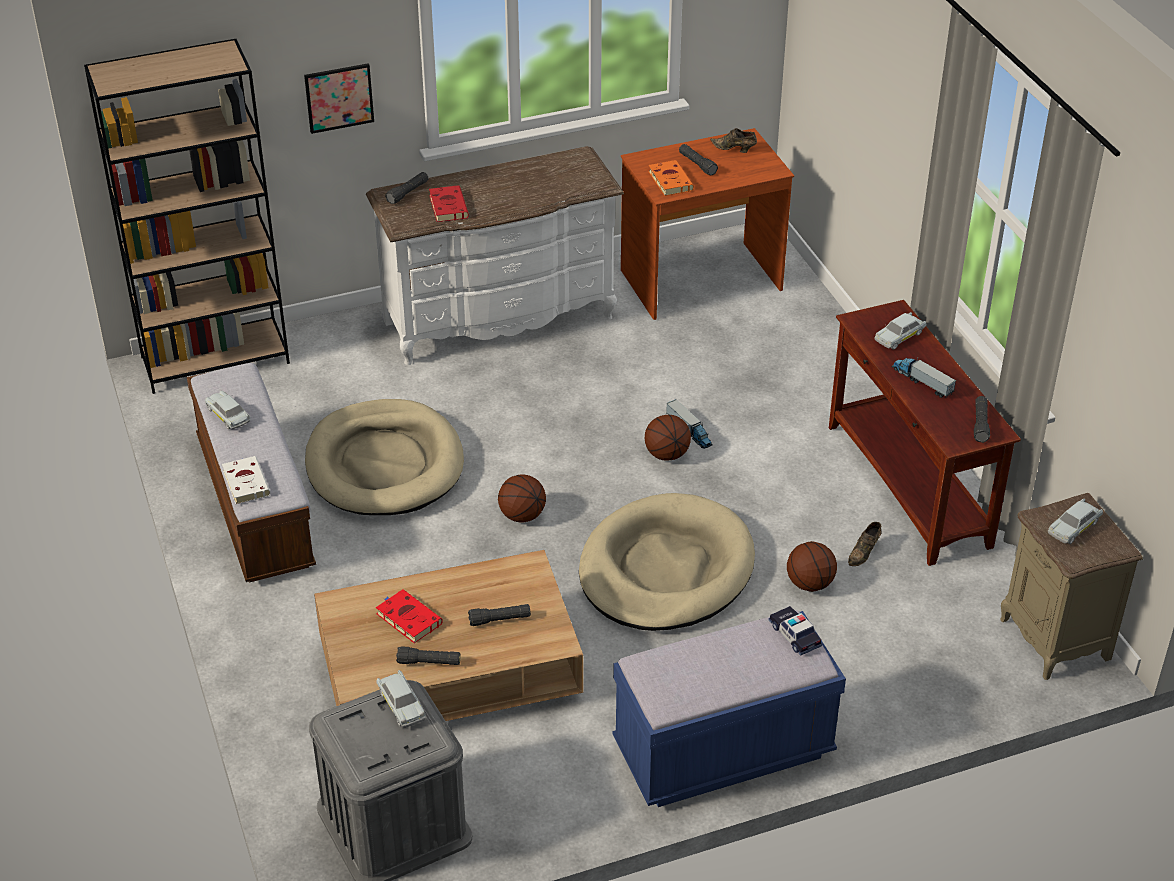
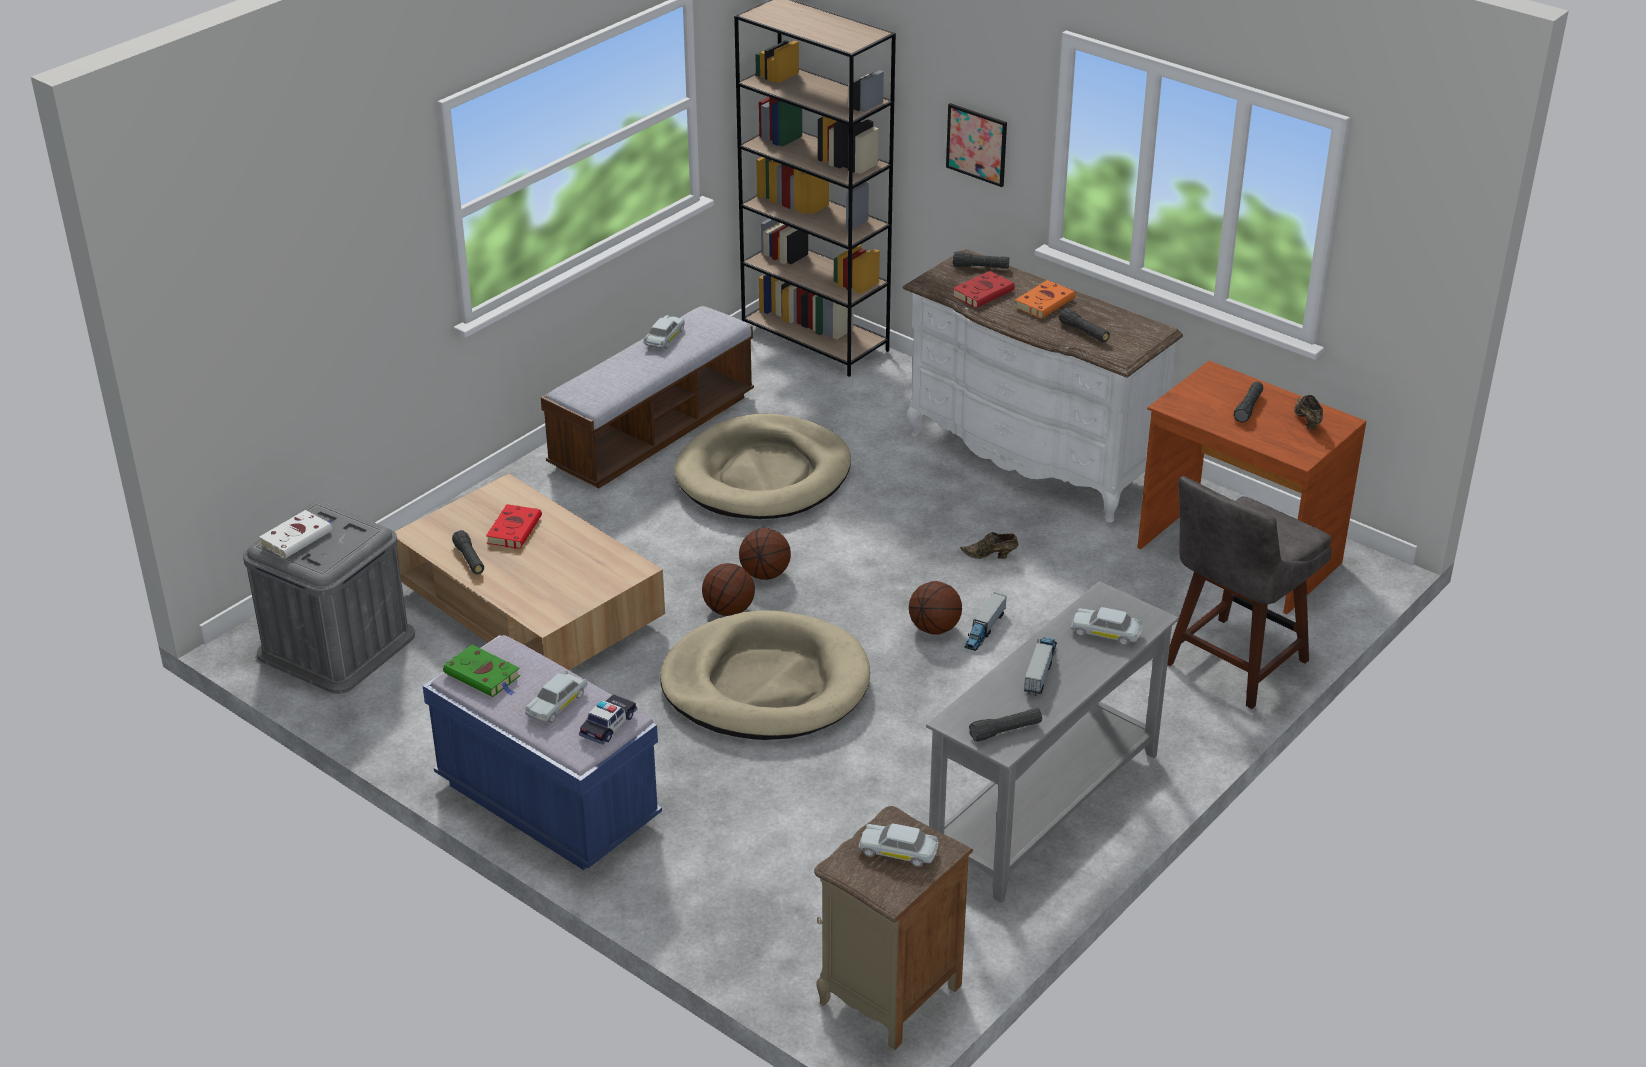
camera: 60 degrees right, 5 degrees down
white book [222,456,271,504] -> white book moved to [259,510,332,559]
white toy car [376,670,426,728] -> white toy car moved to [525,670,588,723]
black flashlight [468,604,531,626] -> black flashlight moved to [1059,308,1110,342]
orange book [648,160,694,196] -> orange book moved to [1014,280,1075,319]
basketball [787,541,837,592] -> basketball moved to [702,563,755,616]
brown console table [829,300,1021,566] -> grey console table [926,581,1179,903]
brown shoe [848,522,882,566] -> brown shoe moved to [960,532,1018,559]
none -> green book [443,645,520,697]
none -> grey stool [1167,476,1332,709]

